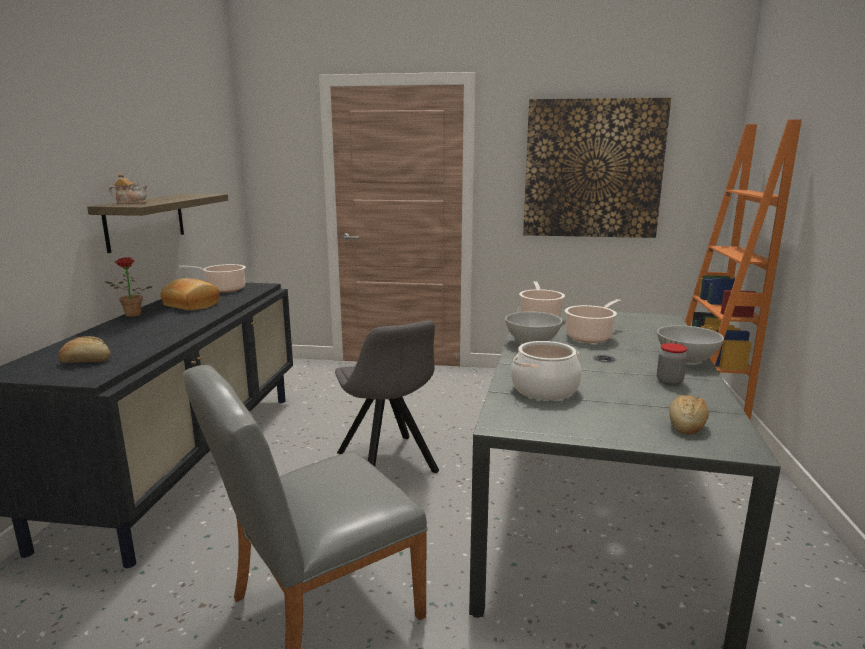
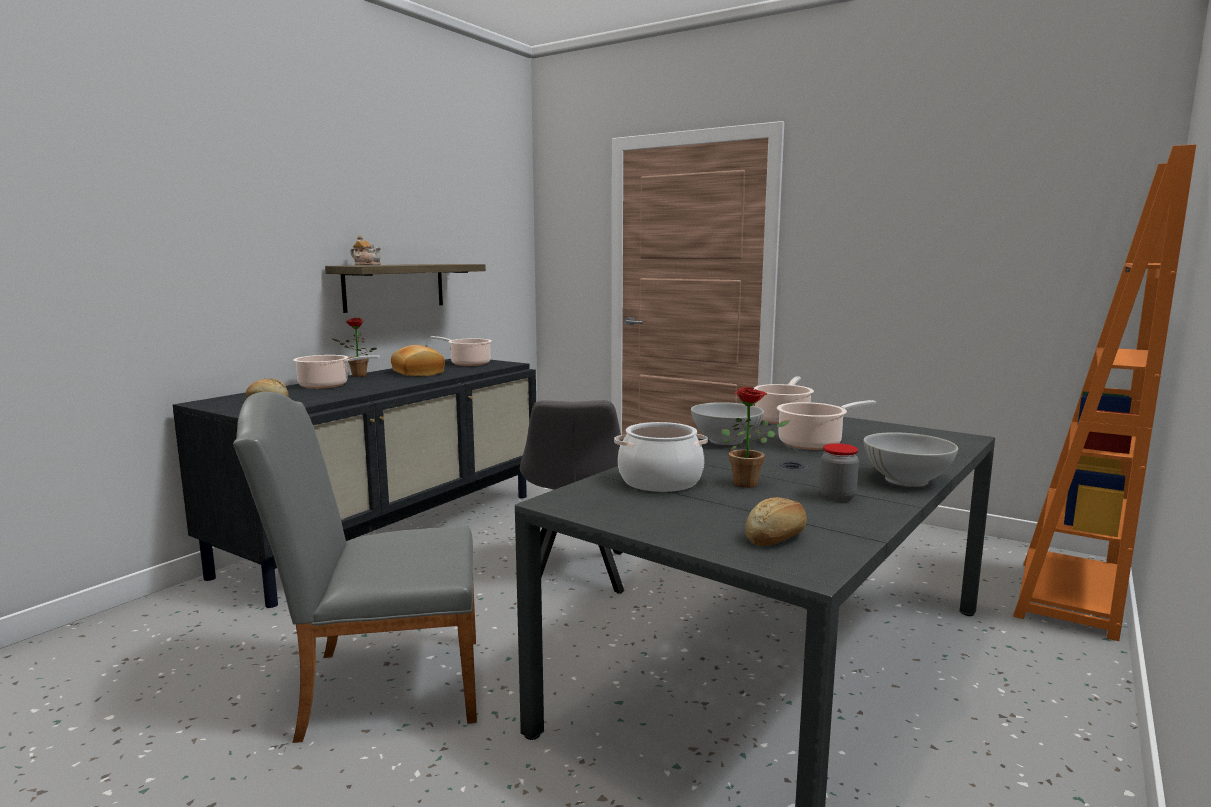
camera: 25 degrees right, 5 degrees down
picture [523,98,671,238] -> none
none -> cooking pot [293,355,380,389]
none -> potted plant [721,387,790,488]

